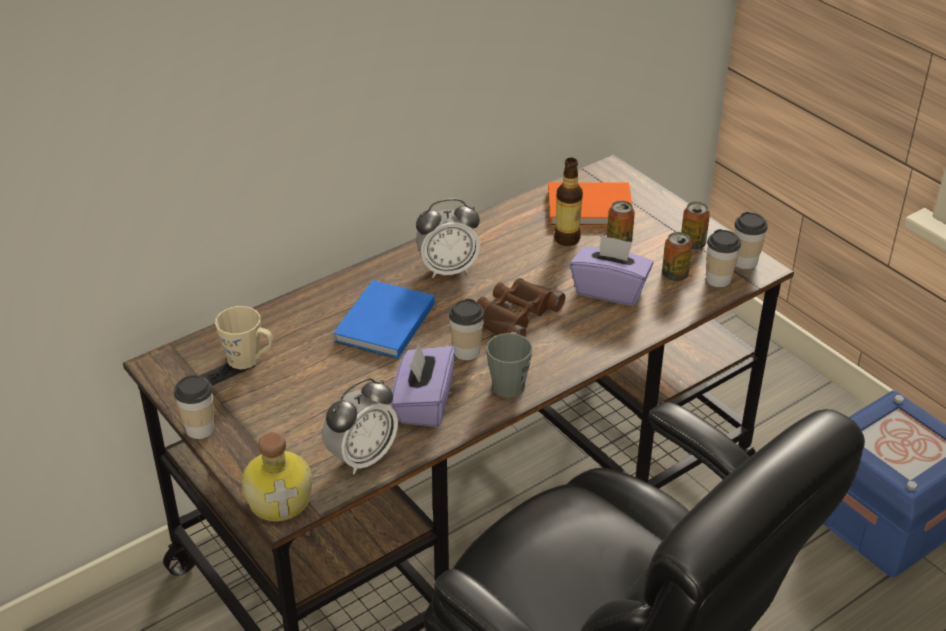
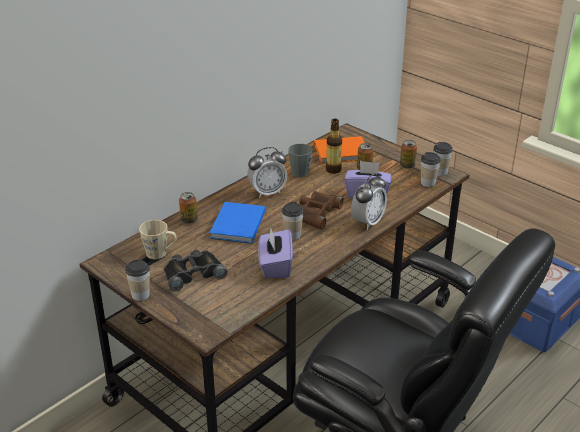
camera: 10 degrees left, 5 degrees down
bottle [241,432,312,521] -> none
alarm clock [322,378,398,475] -> alarm clock moved to [351,174,387,230]
grey mug [486,332,533,398] -> grey mug moved to [288,144,312,178]
can [662,232,692,281] -> can moved to [179,192,198,224]
none -> black binoculars [164,250,228,291]

